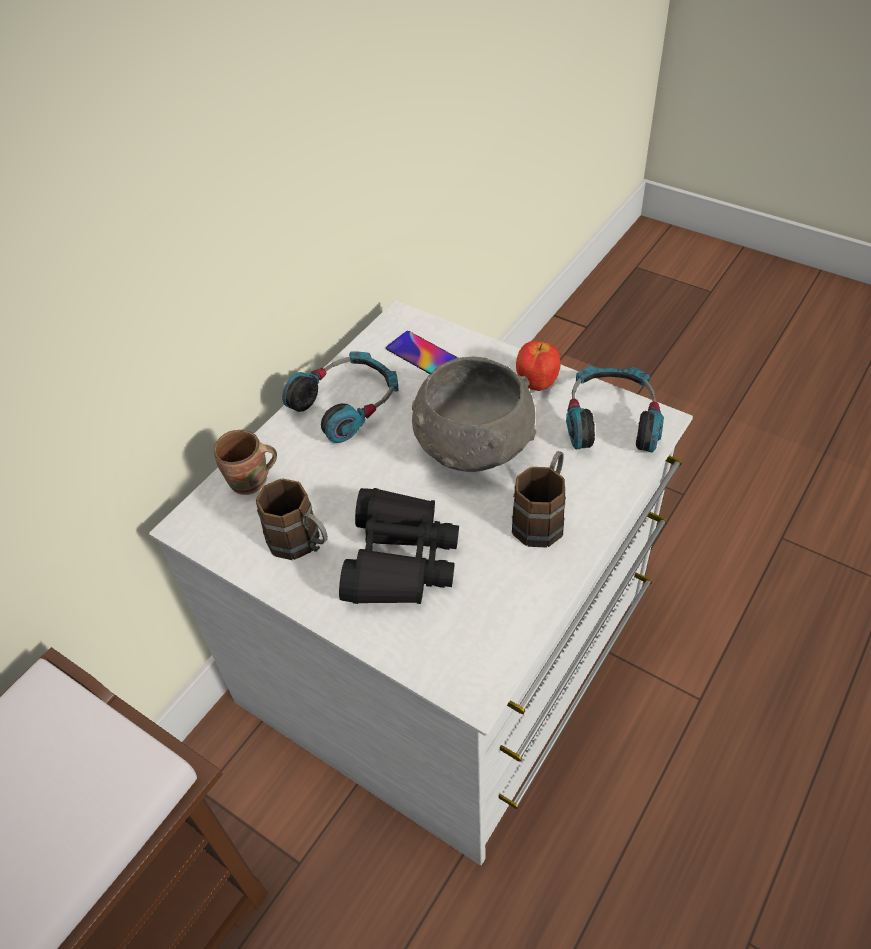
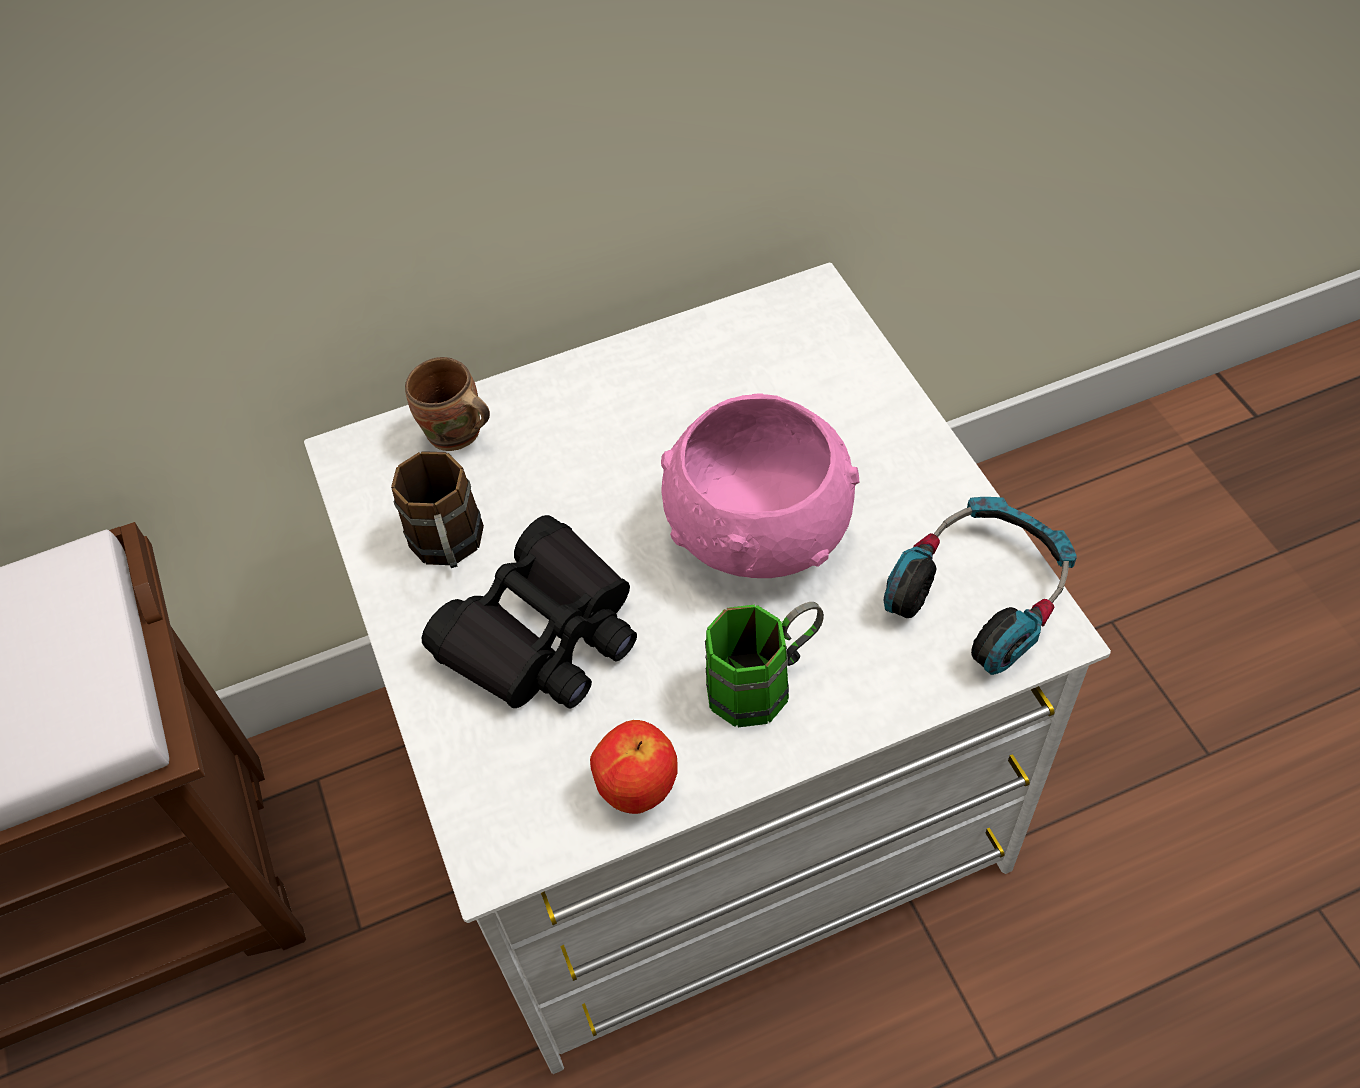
camera: 35 degrees right, 5 degrees up
headphones [282,352,398,443] -> none
phone [386,331,458,374] -> none
grey bowl [412,356,536,472] -> pink bowl [661,393,860,578]
brown mug [512,451,566,548] -> green mug [705,602,824,727]
apple [516,341,560,391] -> apple moved to [590,720,678,814]

